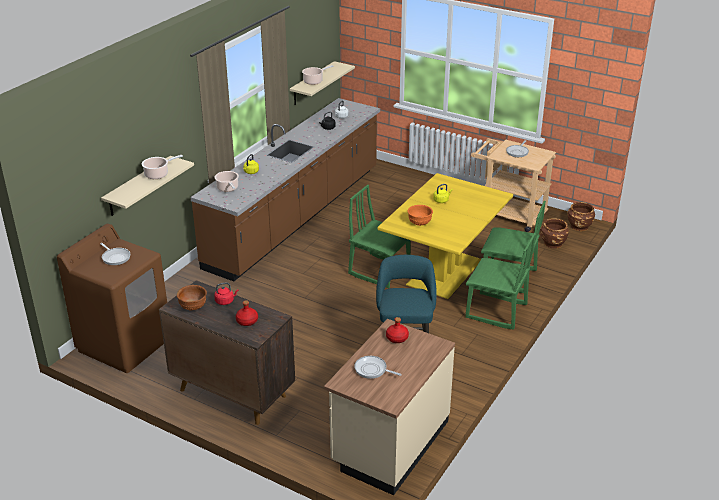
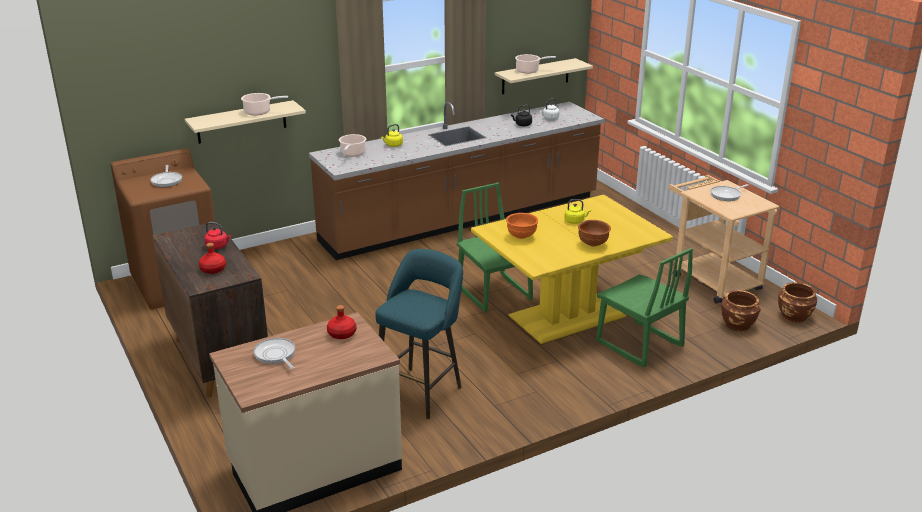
camera: 30 degrees right, 5 degrees down
brown bowl [177,285,207,311] -> brown bowl moved to [578,220,611,246]
green chair [465,233,536,330] -> none

